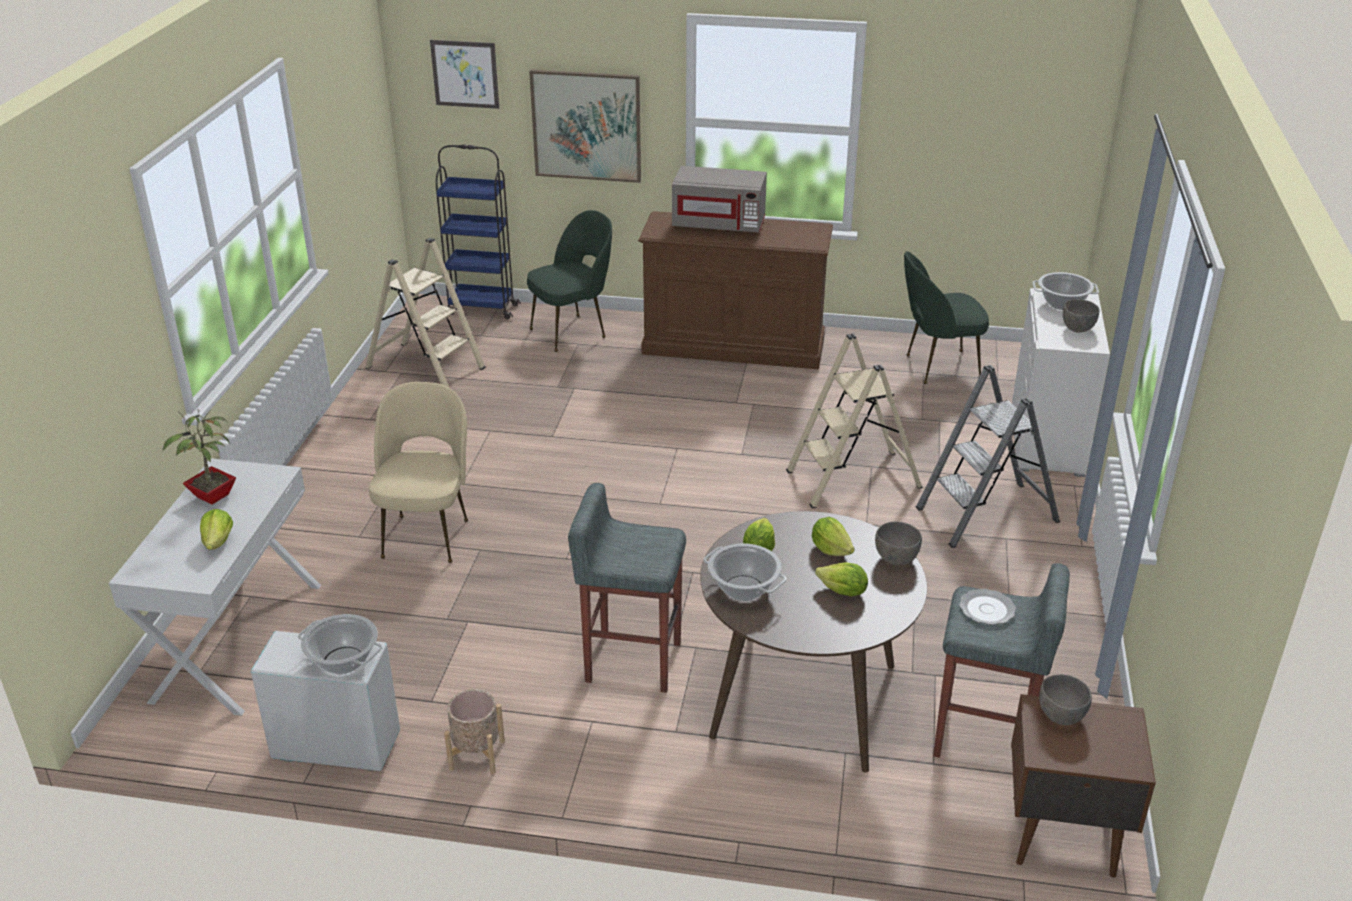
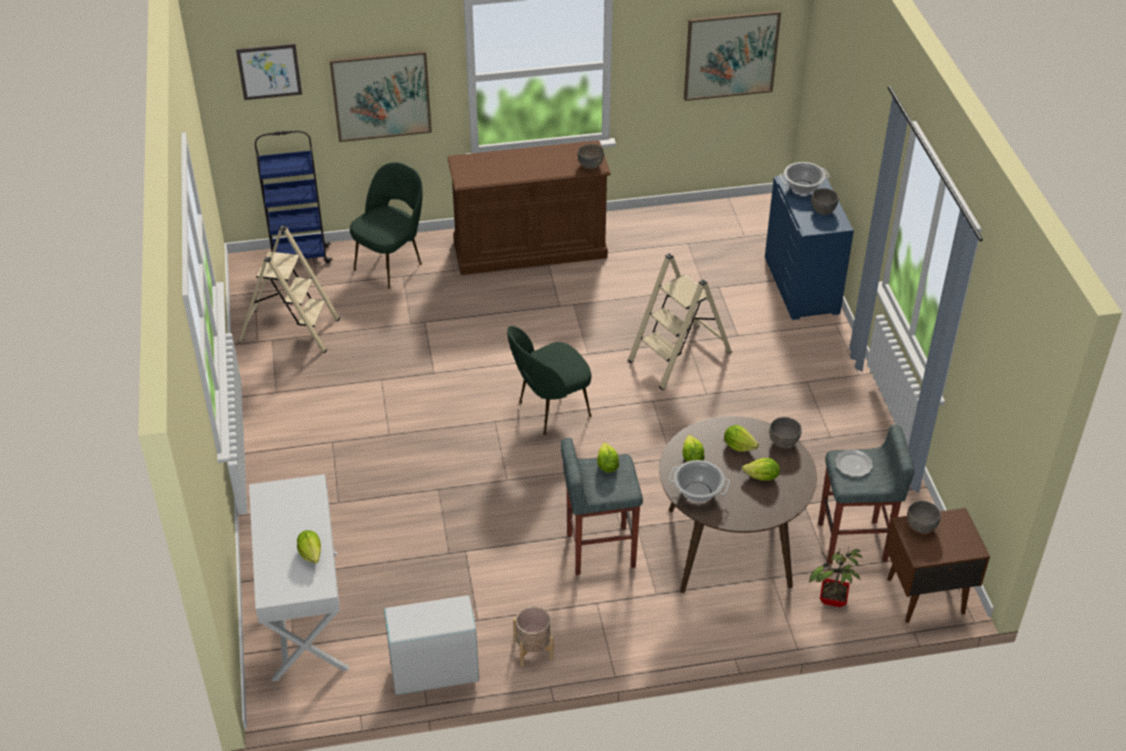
camera: 20 degrees left, 10 degrees up
potted plant [163,409,236,505] -> potted plant moved to [809,549,863,607]
cooking pot [298,614,383,674] -> none
beige chair [369,382,468,563] -> none
grey microwave [672,166,767,232] -> none
green chair [904,251,989,384] -> green chair moved to [507,326,592,435]
grey step ladder [916,365,1060,548] -> none
white dresser [1012,288,1110,477] -> blue dresser [765,175,854,320]
none -> grey bowl [578,144,604,169]
none -> lettuce [597,442,619,473]
none -> picture [684,10,781,101]

